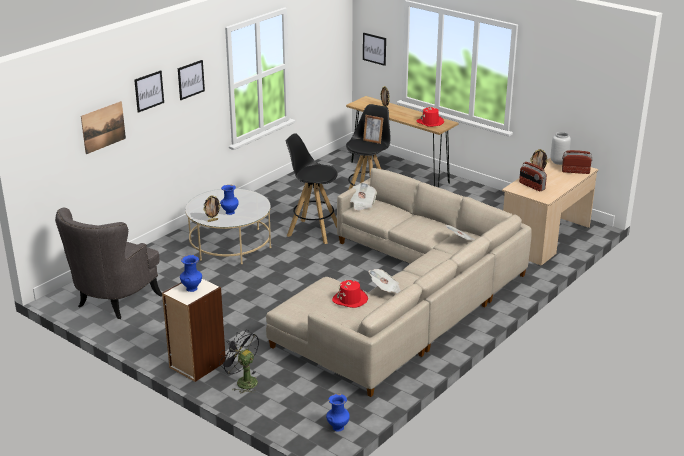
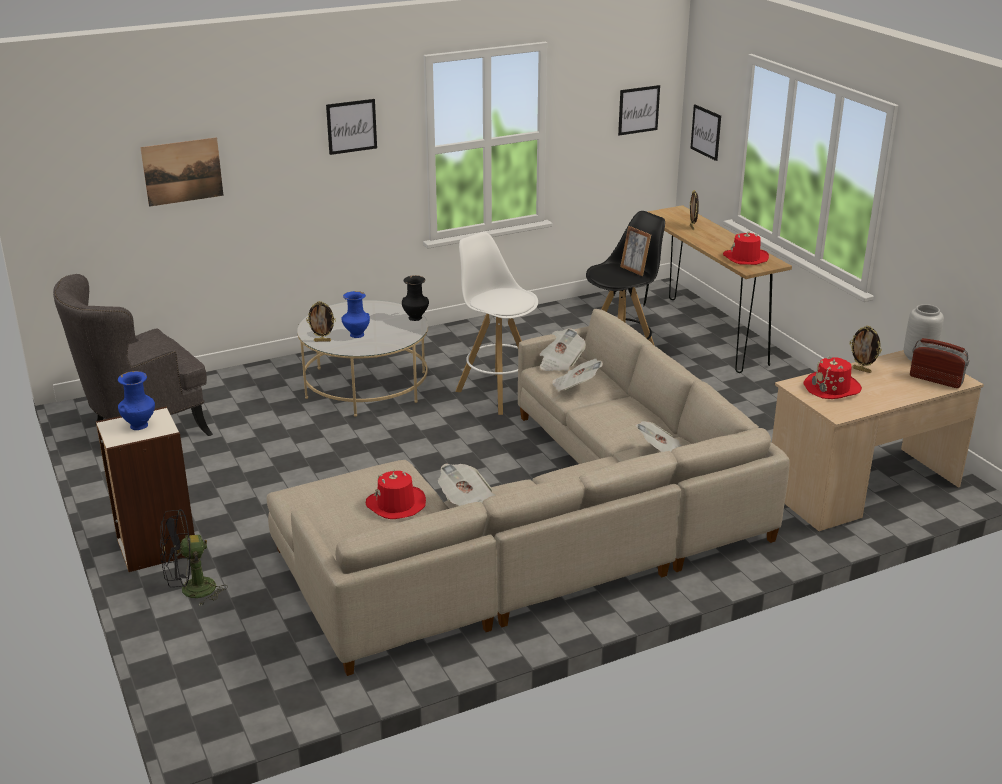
camera: 25 degrees right, 0 degrees up
picture [134,70,164,113] -> picture moved to [618,85,660,135]
black fan [219,330,259,393] -> black fan turned 90 degrees counterclockwise [160,509,228,606]
black stool [285,133,338,244] -> white stool [456,232,538,415]
blue vase [326,394,350,432] -> none
radio [519,162,547,191] -> red hat [803,356,862,399]
none -> black vase [402,275,429,321]
none -> newspaper [552,359,603,392]

